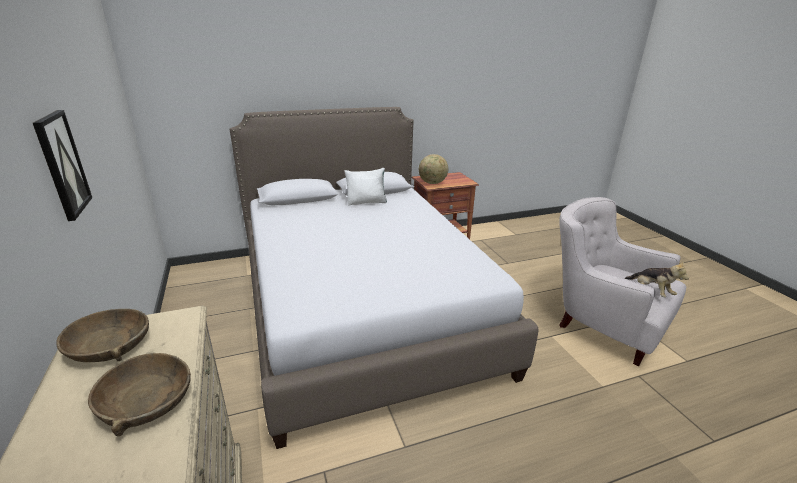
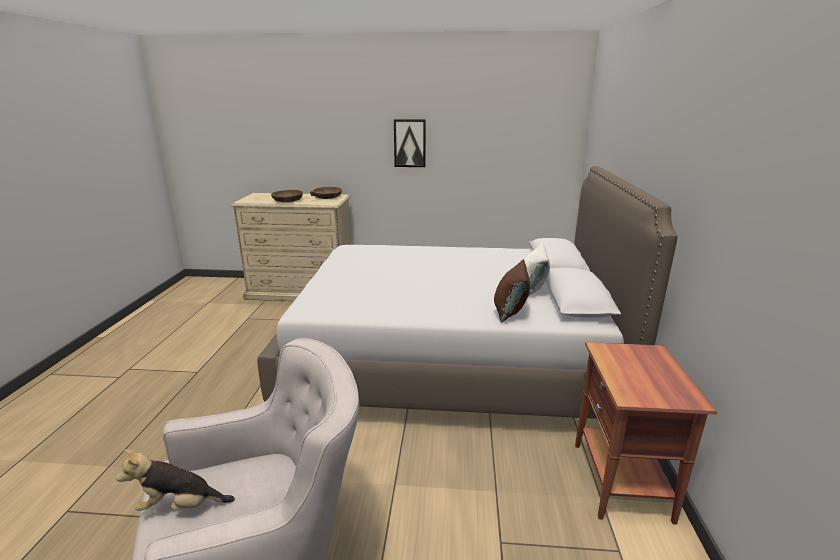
camera: 115 degrees right, 5 degrees down
globe [419,154,448,184] -> none
none -> brown pillow [494,259,530,323]

